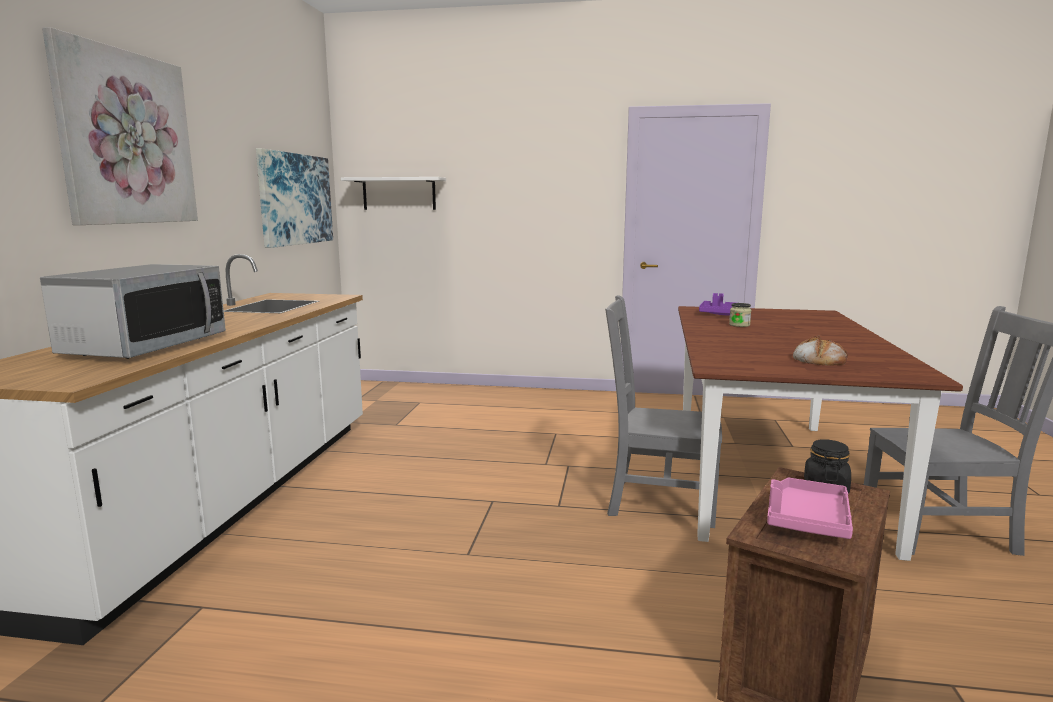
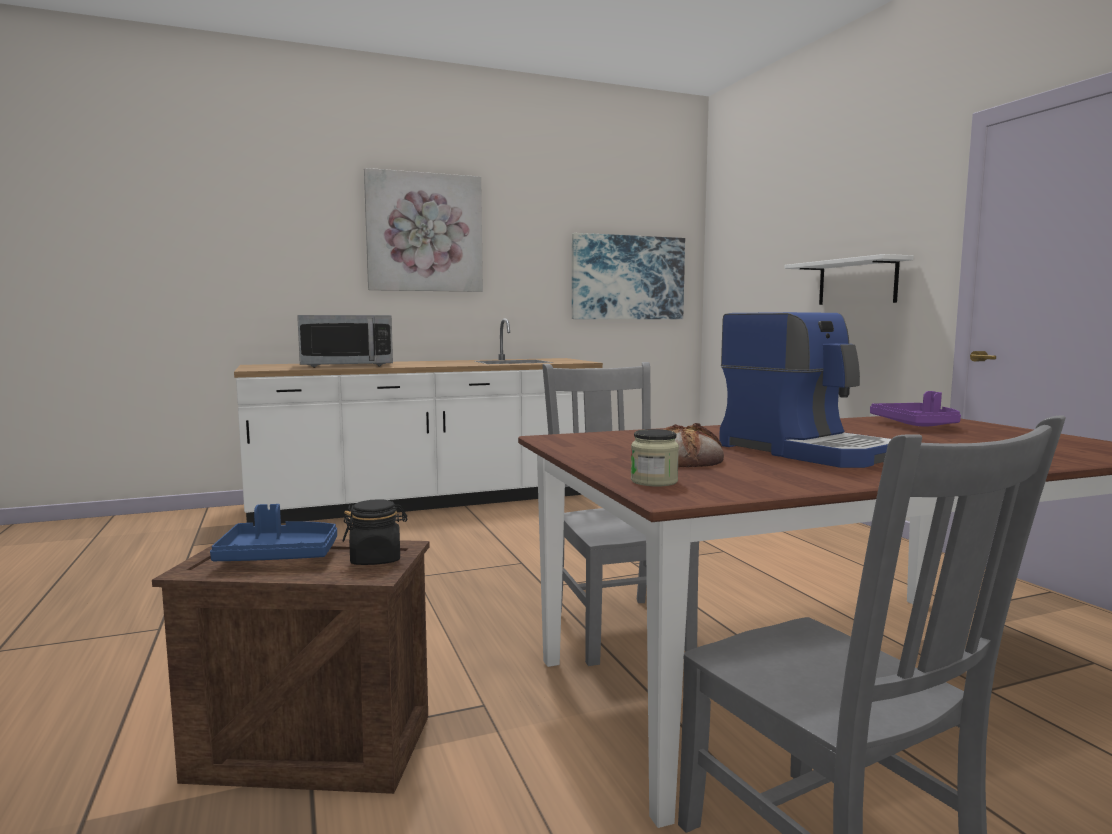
camera: 60 degrees right, 5 degrees down
white shelf [341,177,446,210] -> white shelf moved to [785,254,914,305]
jar [729,303,751,327] -> jar moved to [631,429,679,487]
pink tray [767,478,853,539] -> blue tray [210,504,337,561]
none -> coffee machine [719,312,891,468]

